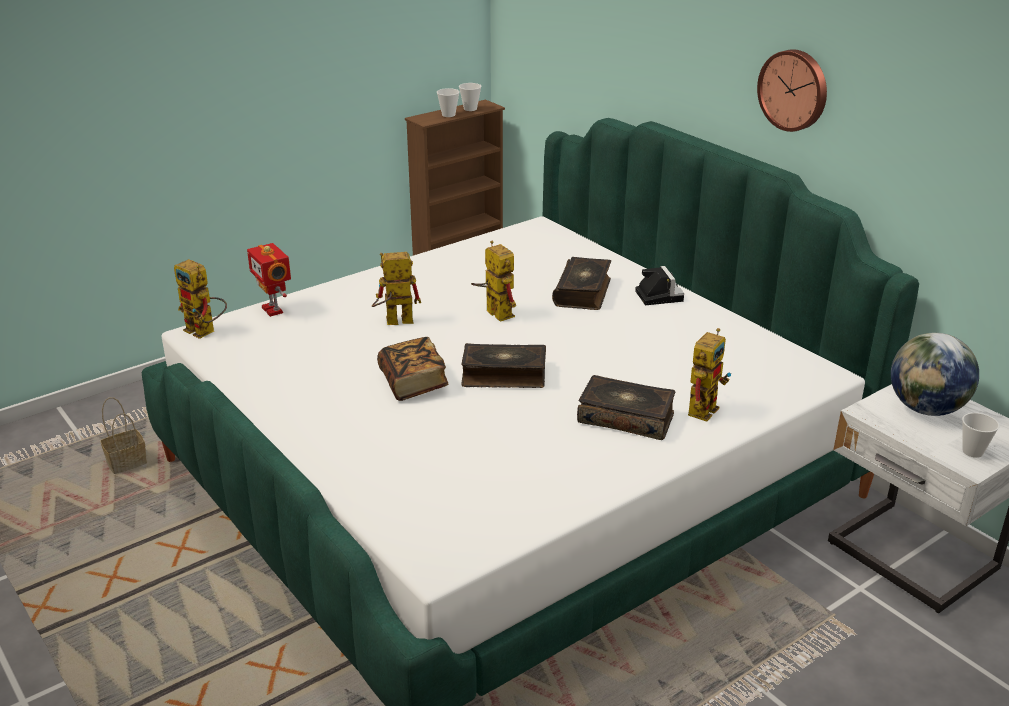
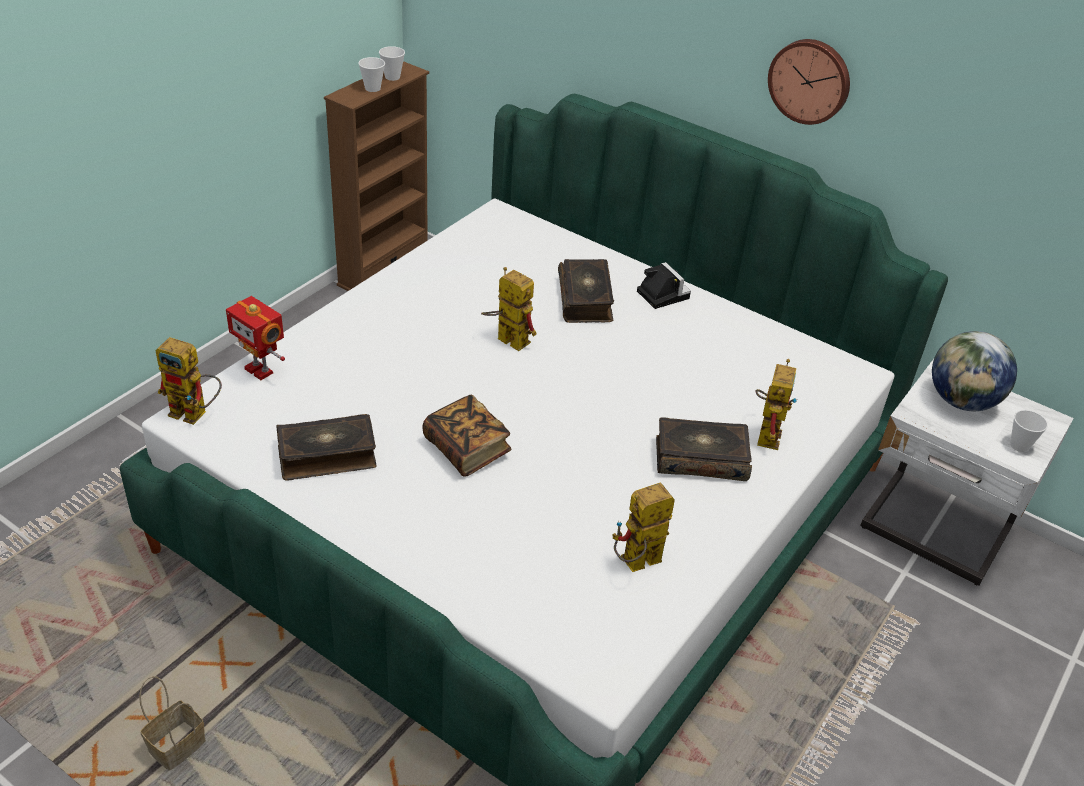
camera: 20 degrees left, 10 degrees up
basket [100,397,147,474] -> basket moved to [139,676,206,771]
toy robot [372,252,421,325] -> toy robot moved to [612,482,675,572]
book [461,343,546,388] -> book moved to [276,414,377,481]

